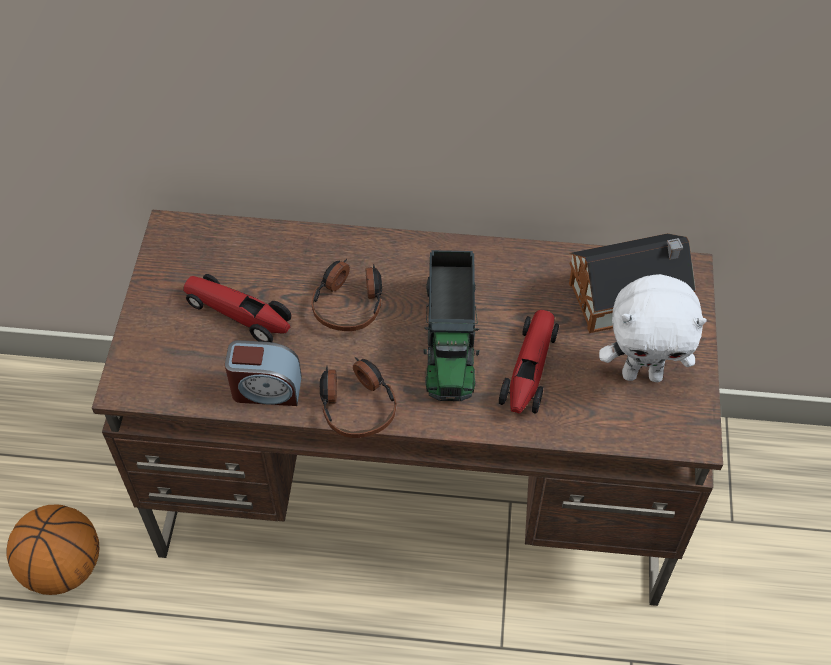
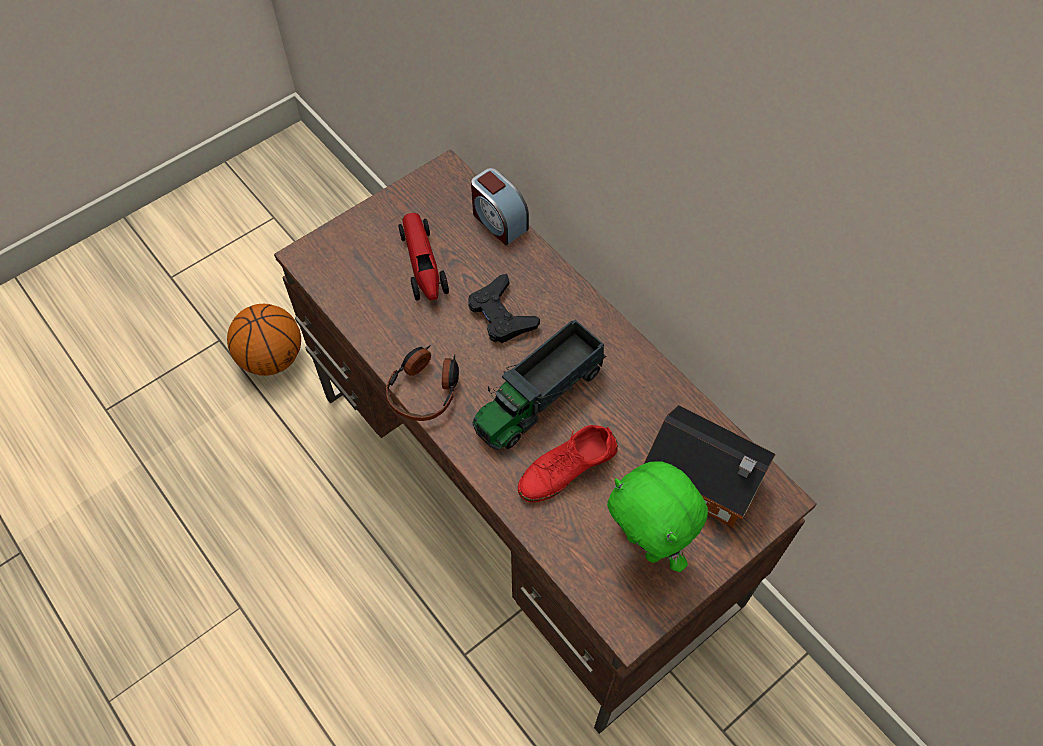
camera: 45 degrees right, 5 degrees up
alarm clock [225,340,302,406] -> alarm clock moved to [471,168,529,245]
headphones [311,259,382,331] -> black game controller [468,274,540,343]
toy car [499,310,559,413] -> red shoe [518,425,618,503]
white plush toy [599,274,707,382] -> green plush toy [607,461,708,572]

